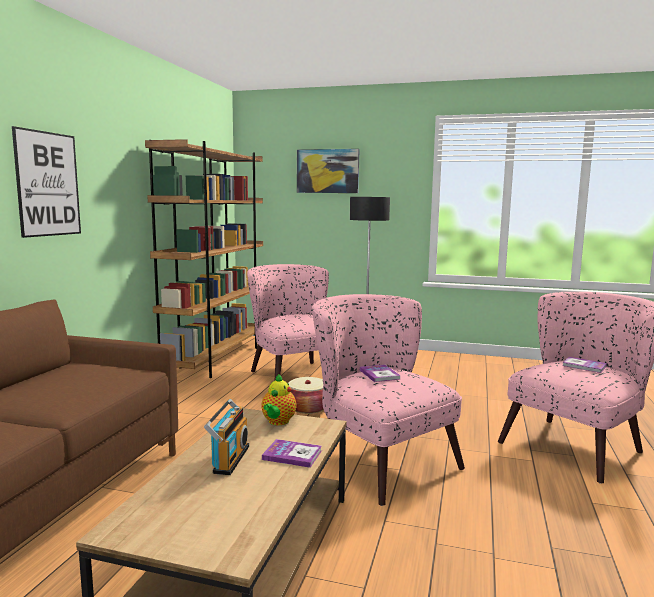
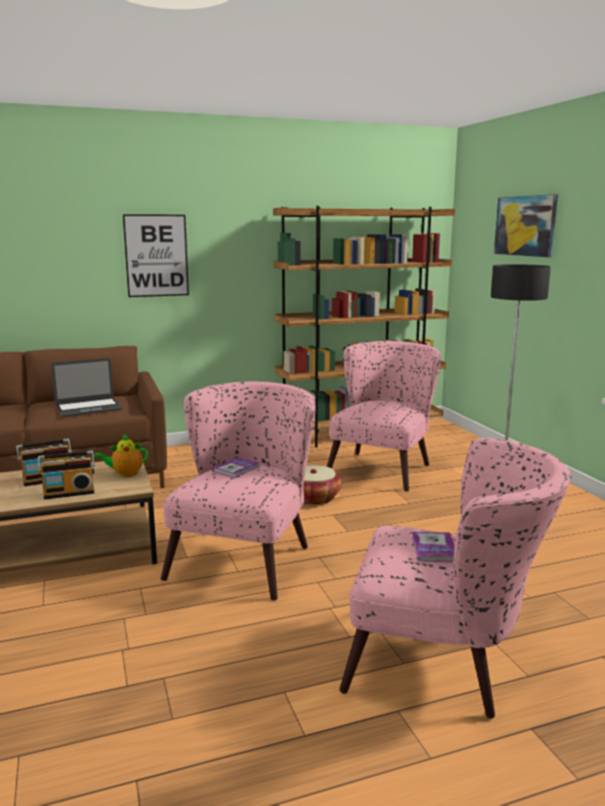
camera: 55 degrees right, 5 degrees up
book [262,439,322,468] -> radio [38,450,95,499]
none -> laptop [51,358,122,417]

